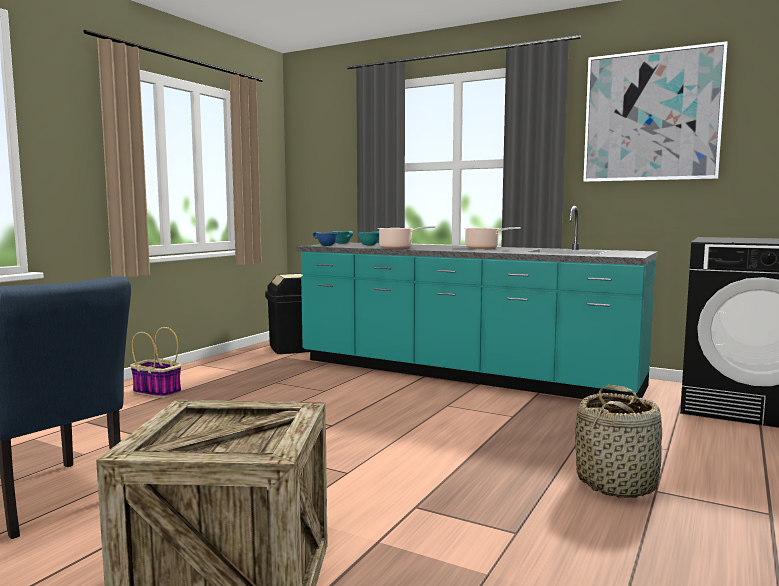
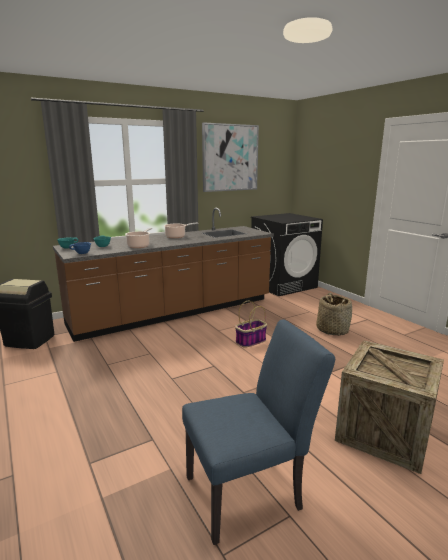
camera: 60 degrees left, 10 degrees up
basket [130,327,181,398] -> basket moved to [235,301,267,348]
turquoise counter [296,206,658,399] -> brown counter [53,208,274,342]

